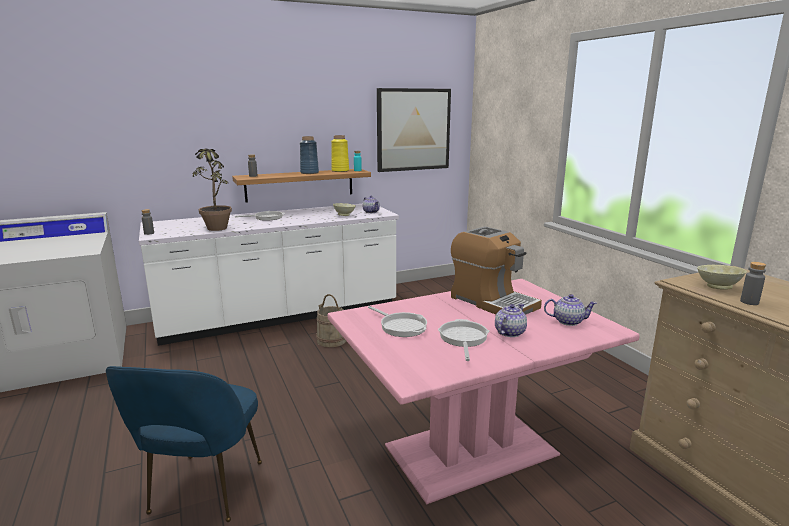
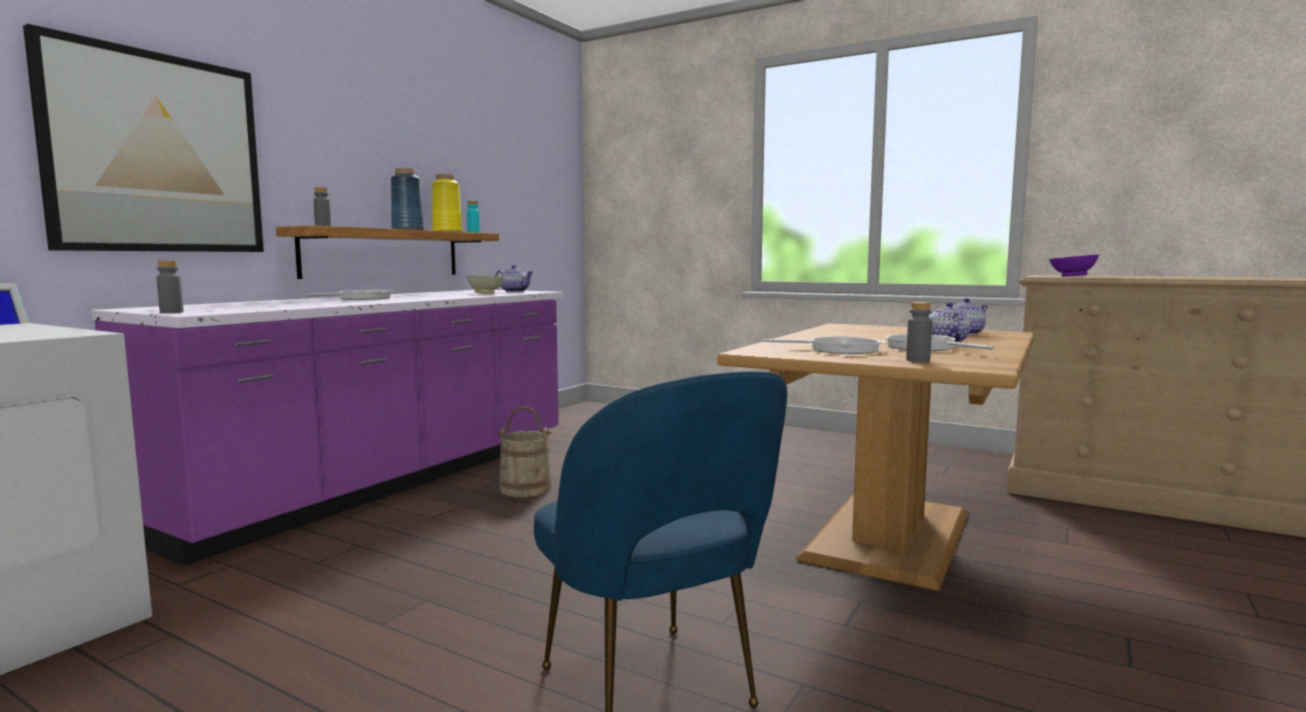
camera: 35 degrees left, 10 degrees down
white counter [139,204,399,346] -> purple counter [91,290,562,566]
potted plant [192,147,232,231] -> none
pink dining table [328,279,640,504] -> brown dining table [717,323,1035,591]
picture [377,88,451,172] -> picture moved to [23,24,264,252]
coffee machine [451,226,542,315] -> none
beige bowl [697,265,747,290] -> purple bowl [1049,255,1099,277]
grey bottle [740,262,766,305] -> grey bottle moved to [906,302,932,362]

